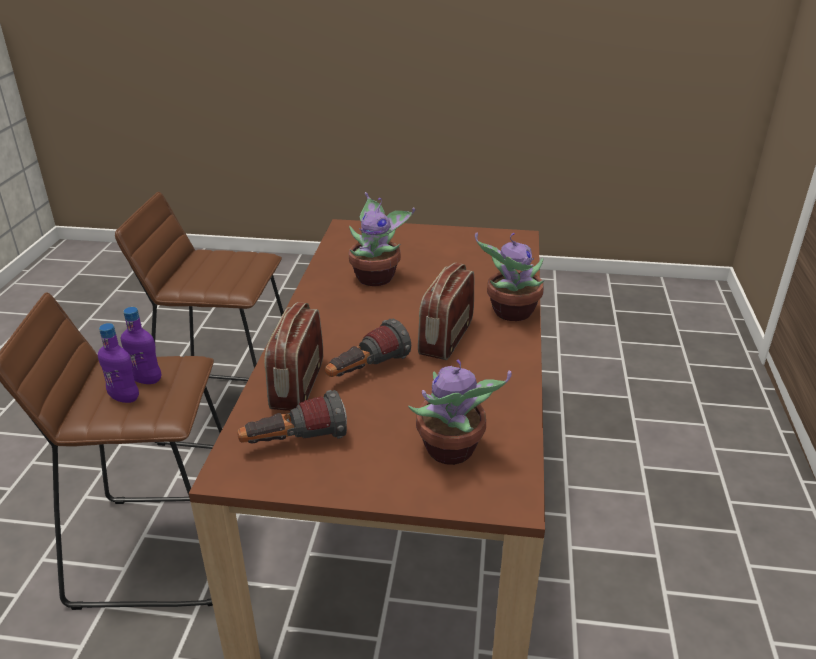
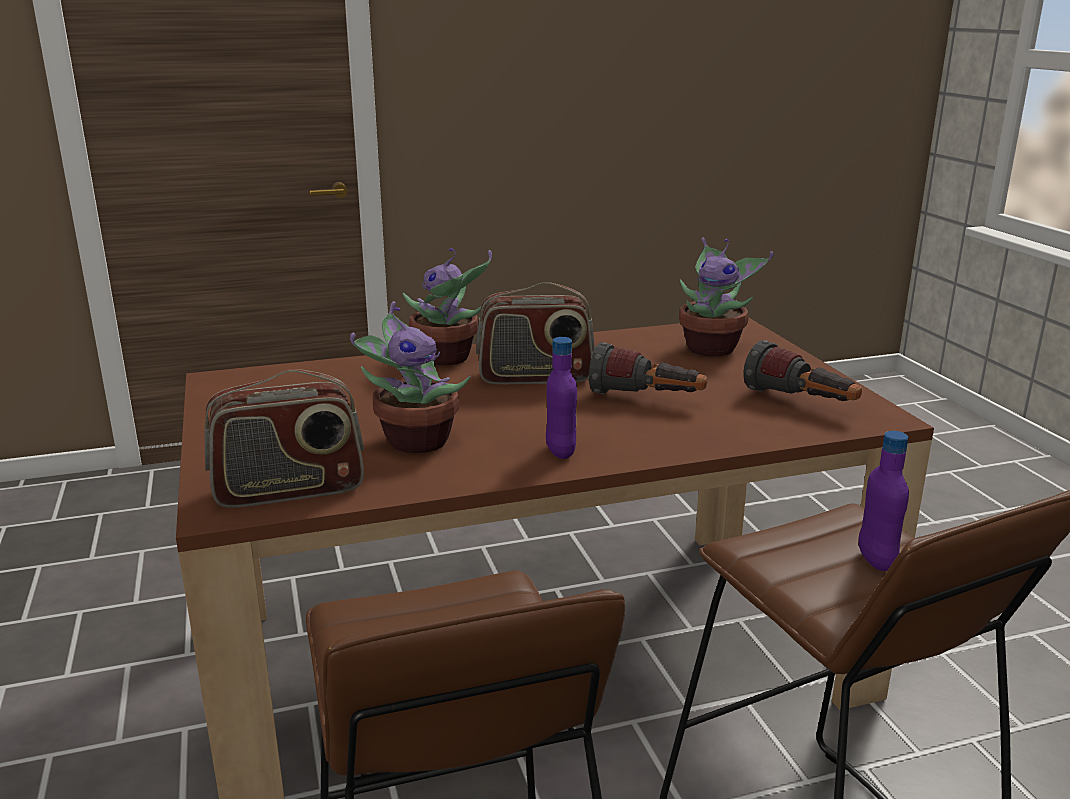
camera: 115 degrees left, 10 degrees down
purple bottle [121,307,161,384] -> purple bottle moved to [546,337,577,459]
radio [264,302,323,411] -> radio moved to [205,369,364,508]

